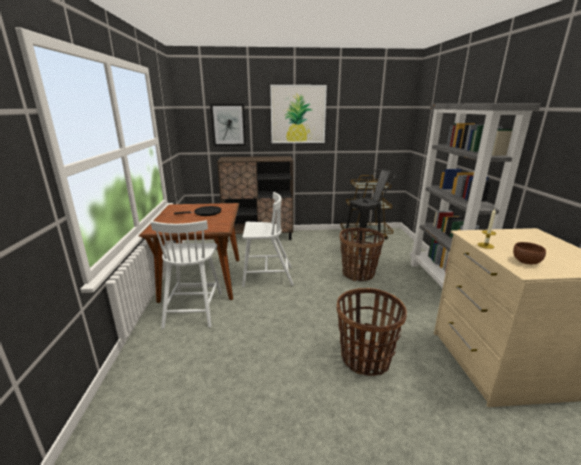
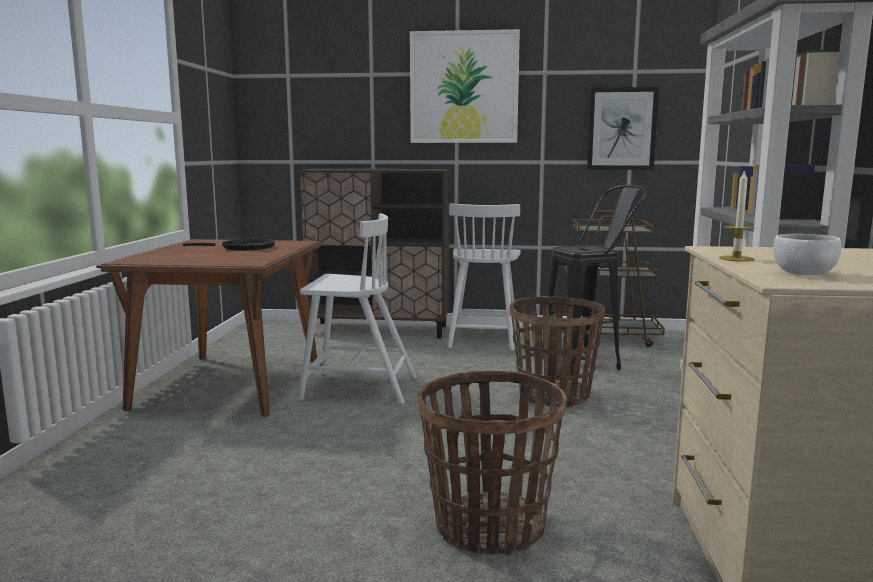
camera: 10 degrees right, 10 degrees down
white chair [151,220,222,329] -> white chair moved to [448,203,521,351]
picture [210,104,246,146] -> picture moved to [587,87,659,170]
brown bowl [513,242,546,264] -> white bowl [774,234,842,275]

